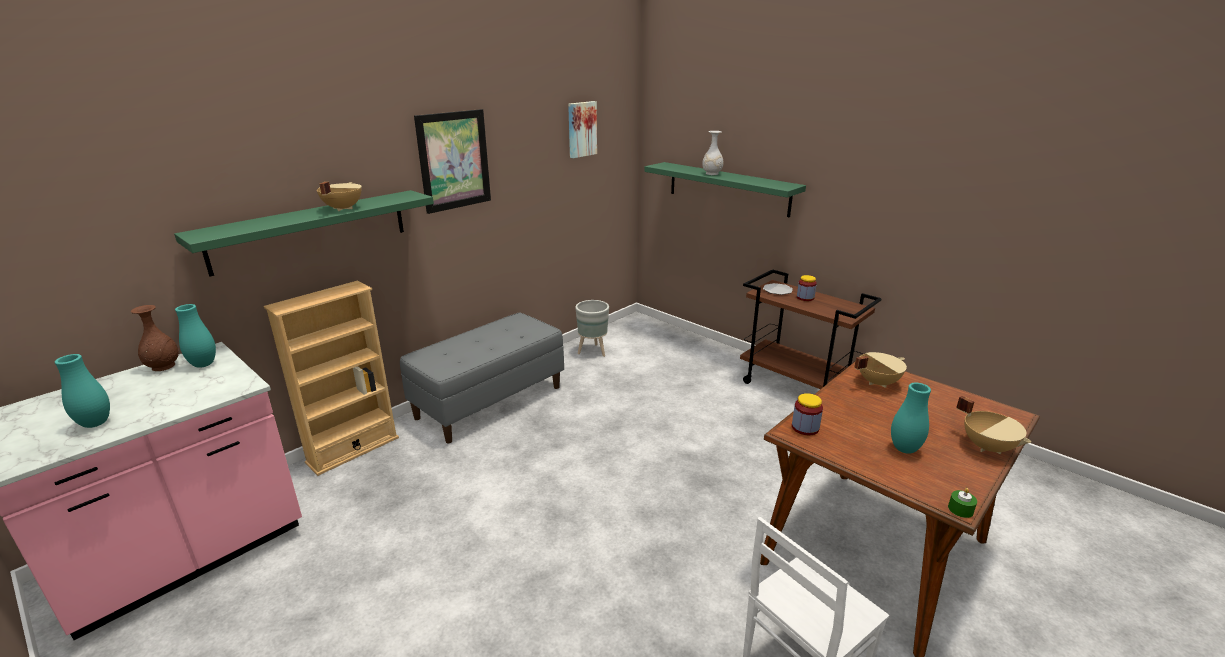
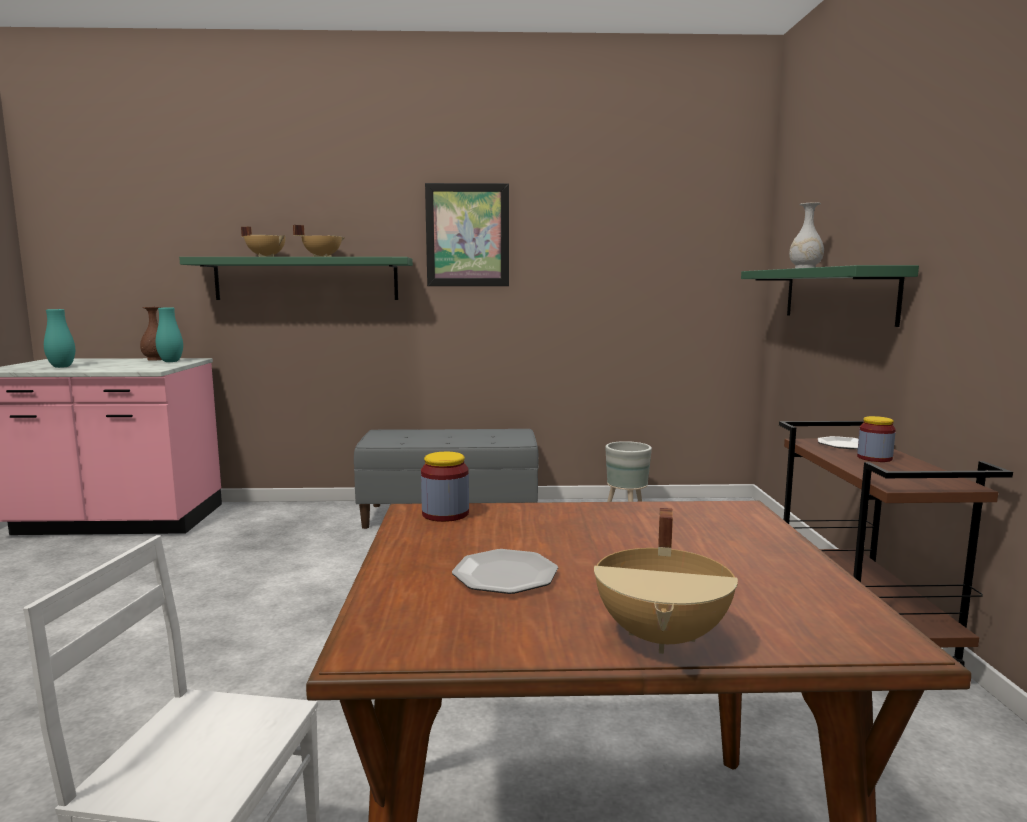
camera: 45 degrees right, 15 degrees down
beige bookcase [264,281,399,476] -> none
picture [568,101,597,158] -> none
beige cooking pot [854,352,907,388] -> beige cooking pot moved to [241,227,286,257]
turquoise vase [891,383,931,454] -> plate [452,549,558,594]
green candle [948,488,977,518] -> none

